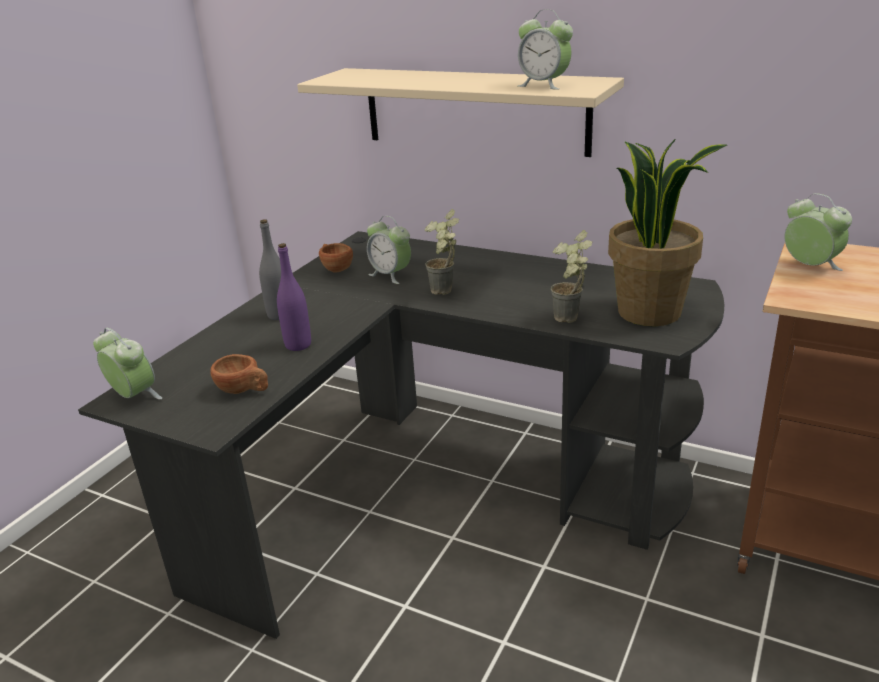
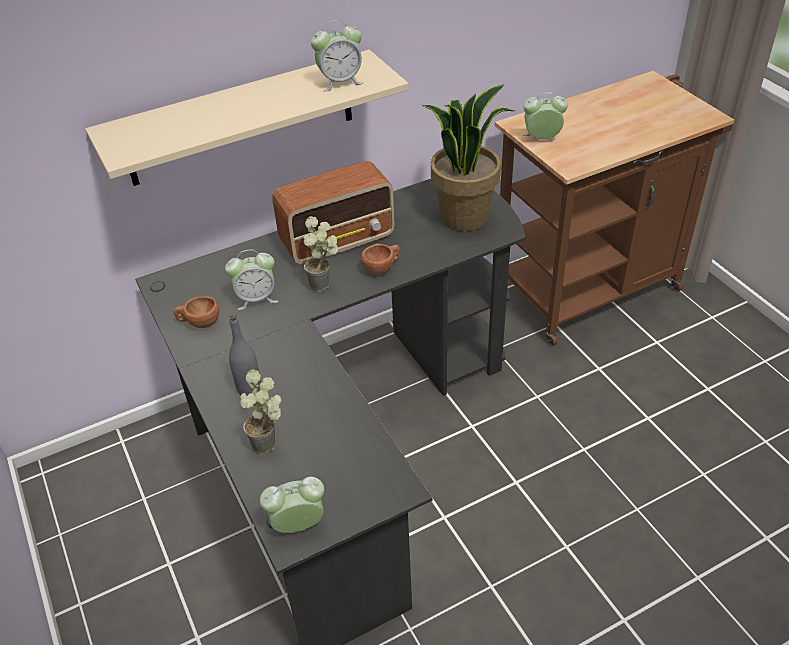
camera: 55 degrees left, 15 degrees up
brown cup [211,354,268,394] -> brown cup moved to [361,244,400,275]
purple bottle [277,243,311,351] -> none
potted plant [551,230,593,323] -> potted plant moved to [240,369,282,455]
none -> radio [272,161,395,265]

